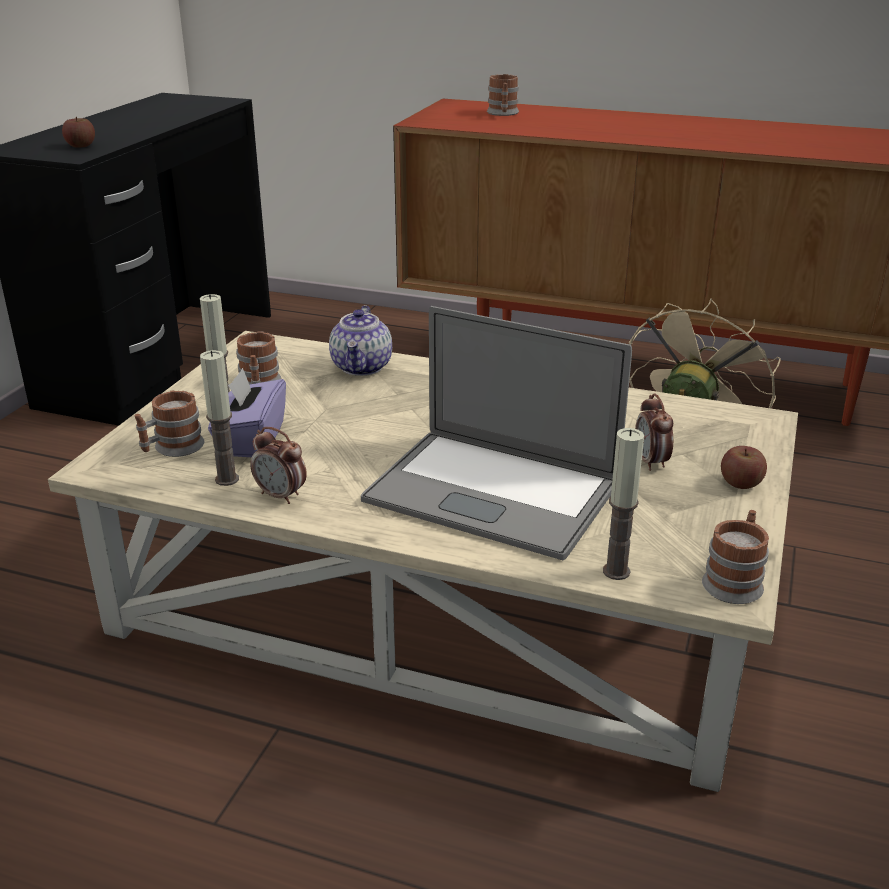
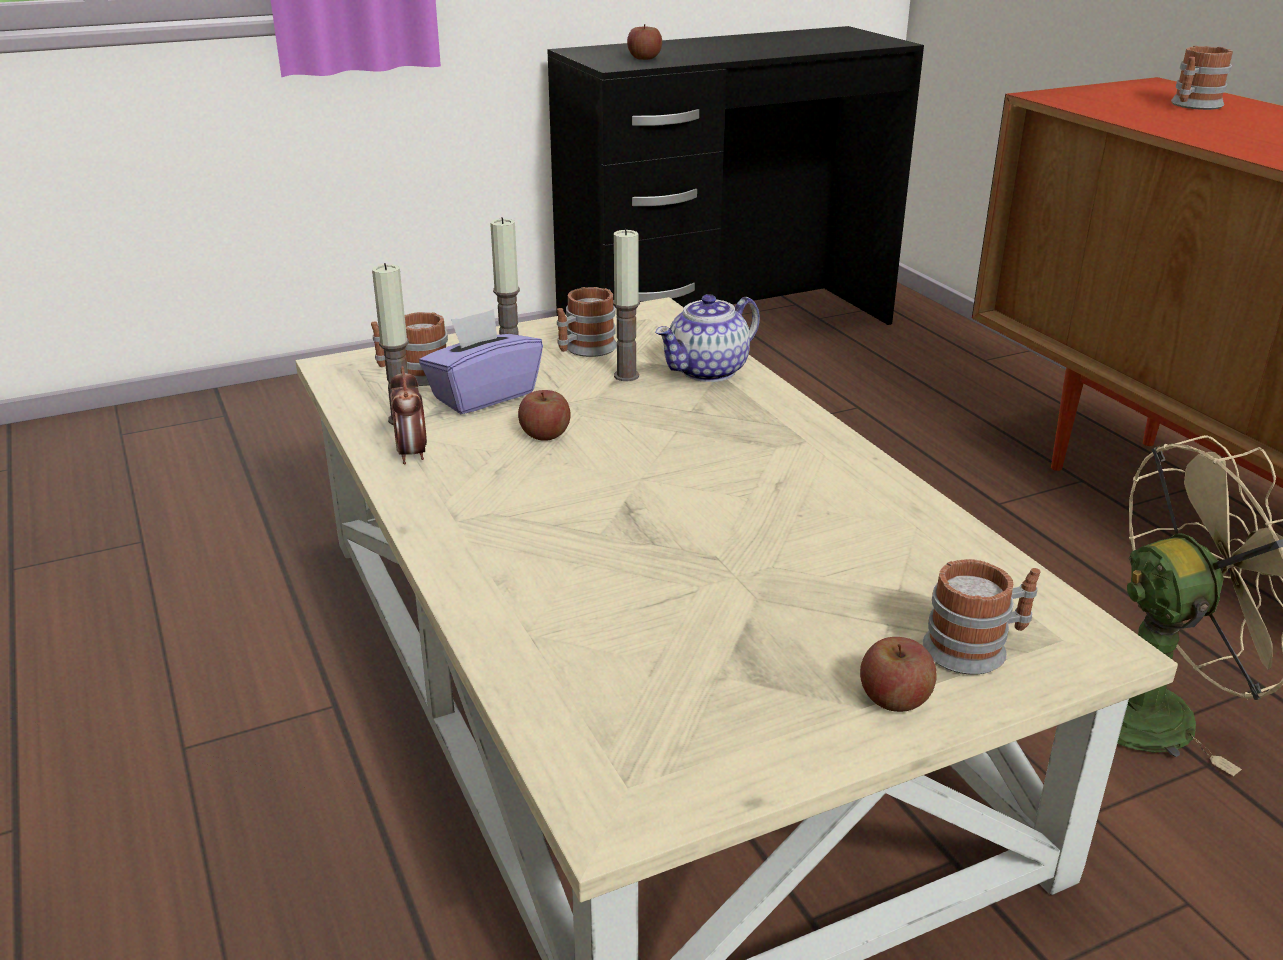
camera: 45 degrees right, 0 degrees up
laptop [361,306,632,560] -> none
candle [603,428,644,580] -> candle moved to [613,229,640,381]
alarm clock [635,393,673,471] -> none
mug [702,510,769,604] -> mug moved to [923,559,1041,675]
none -> apple [518,390,571,441]

